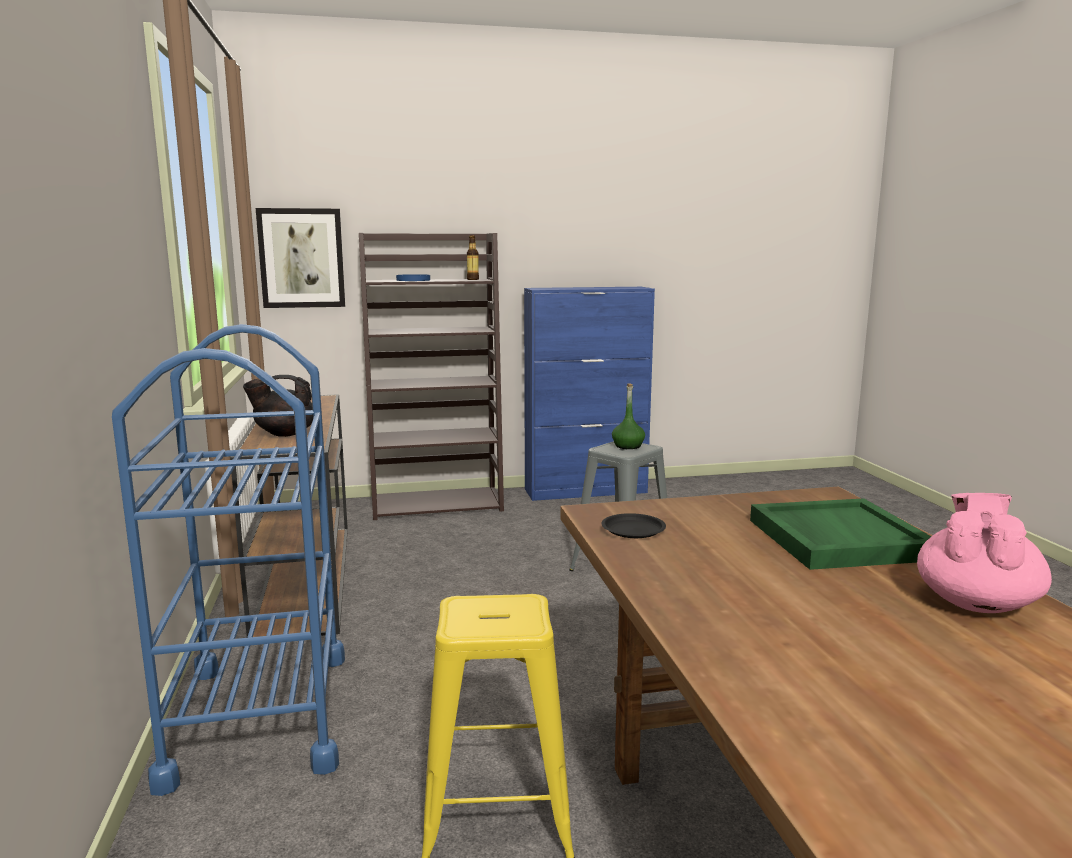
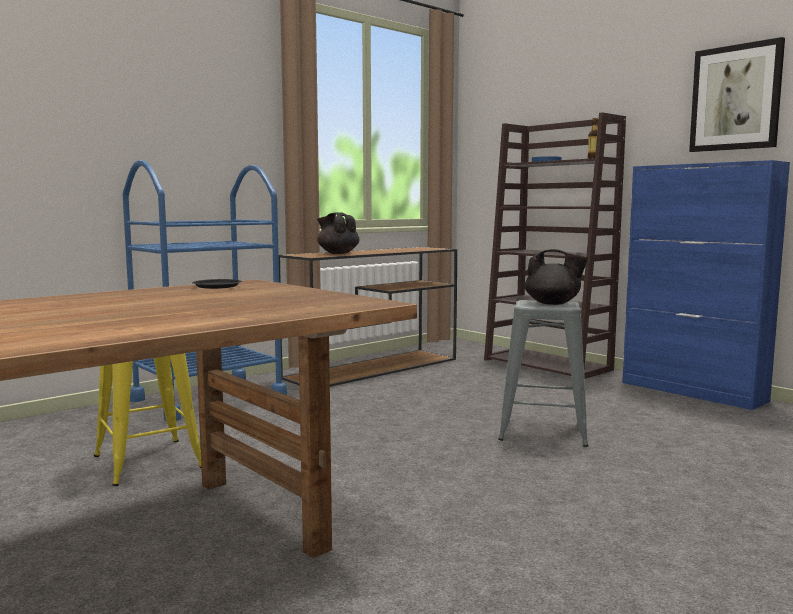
camera: 60 degrees right, 5 degrees down
picture [256,208,345,308] -> picture moved to [689,37,785,152]
green bottle [612,383,645,449] -> black teapot [525,249,589,305]
green tray [750,498,931,570] -> none
pink teapot [917,493,1052,613] -> none

